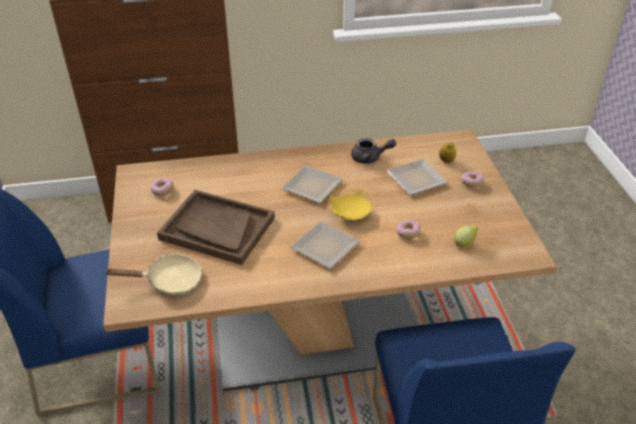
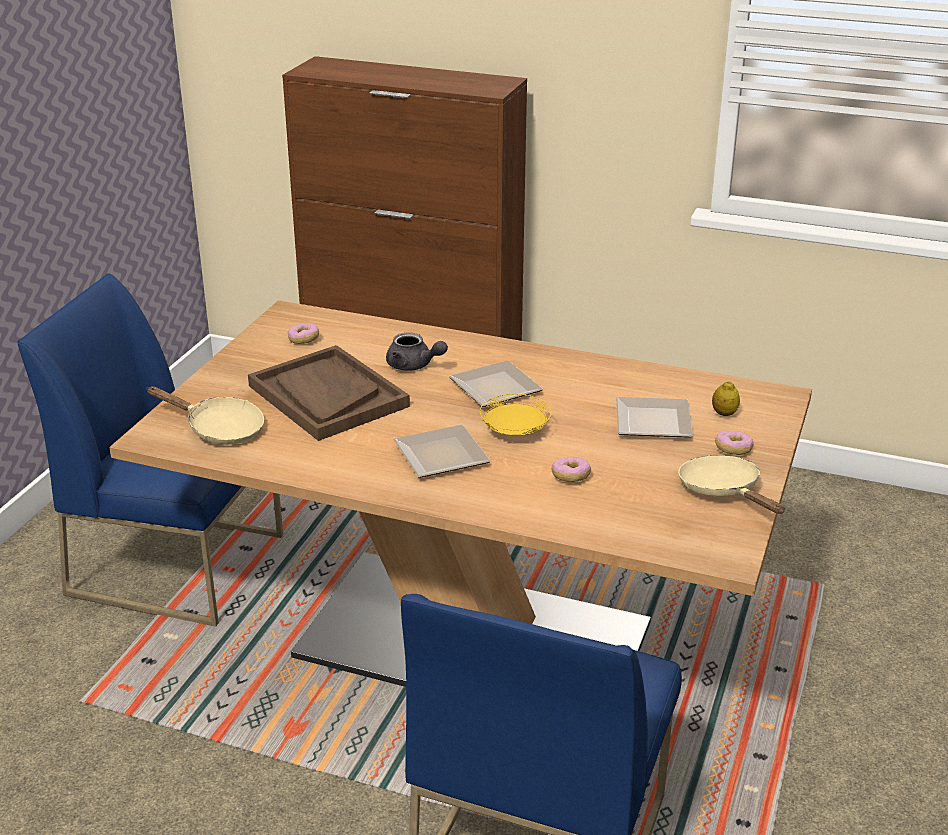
camera: 30 degrees right, 10 degrees down
grey teapot [351,138,396,164] -> grey teapot moved to [386,333,448,371]
lemon [454,225,478,248] -> none
none -> beige frying pan [678,455,785,514]

